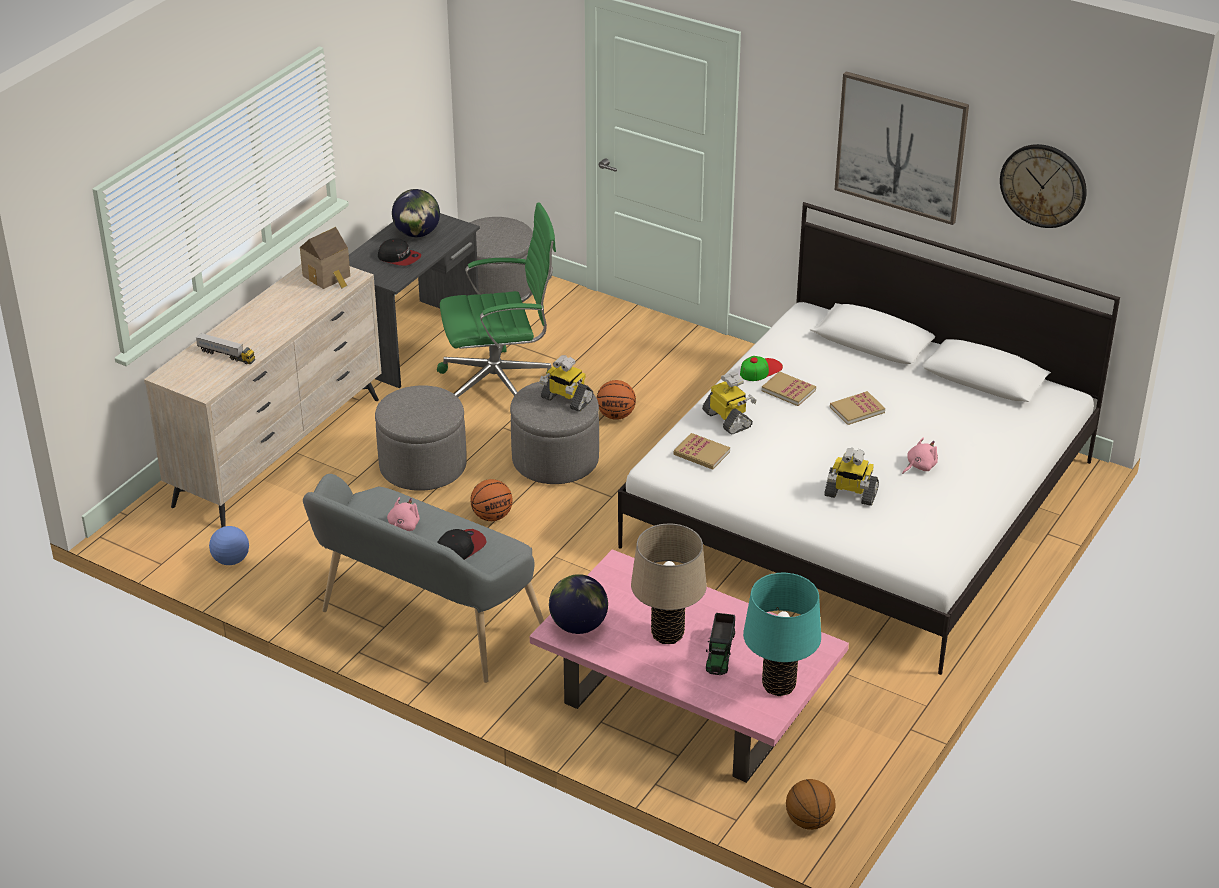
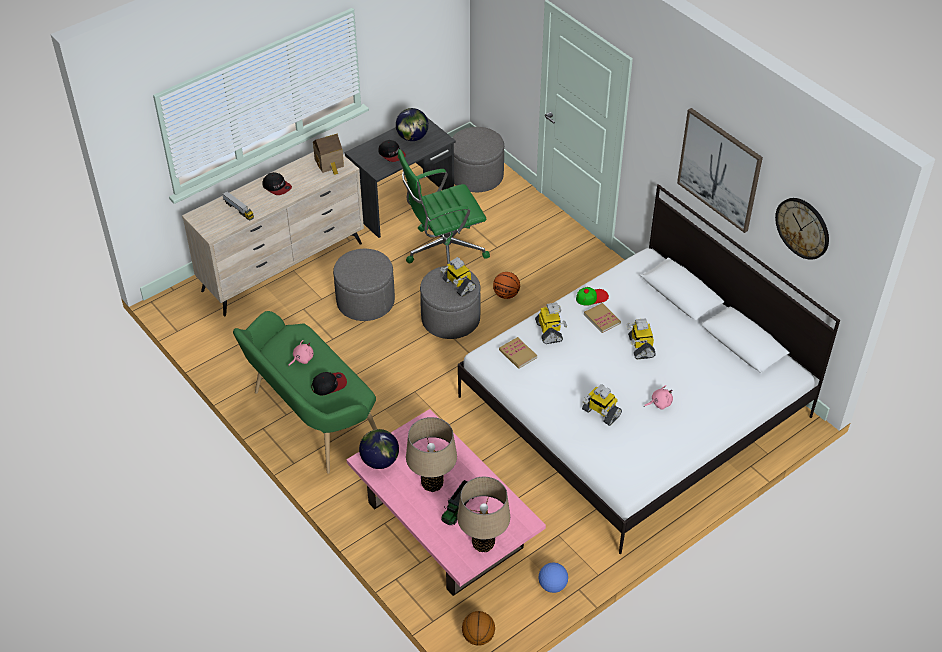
camera: 20 degrees right, 10 degrees up
football [209,526,249,565] -> football moved to [539,563,568,593]
grey bench [303,474,544,683] -> green bench [233,311,377,474]
green office chair [437,203,556,397] -> green office chair turned 150 degrees clockwise [398,149,490,264]
basketball [470,479,512,521] -> none
turquoise table lamp [743,573,821,696] -> beige table lamp [457,477,510,552]
book [830,391,885,425] -> toy robot [626,318,656,359]
none -> cap [263,172,292,195]

